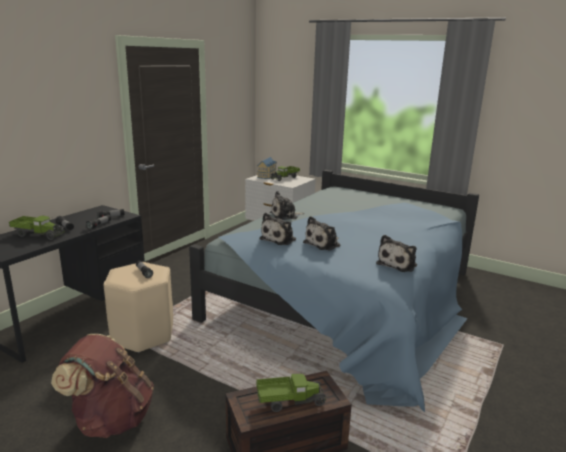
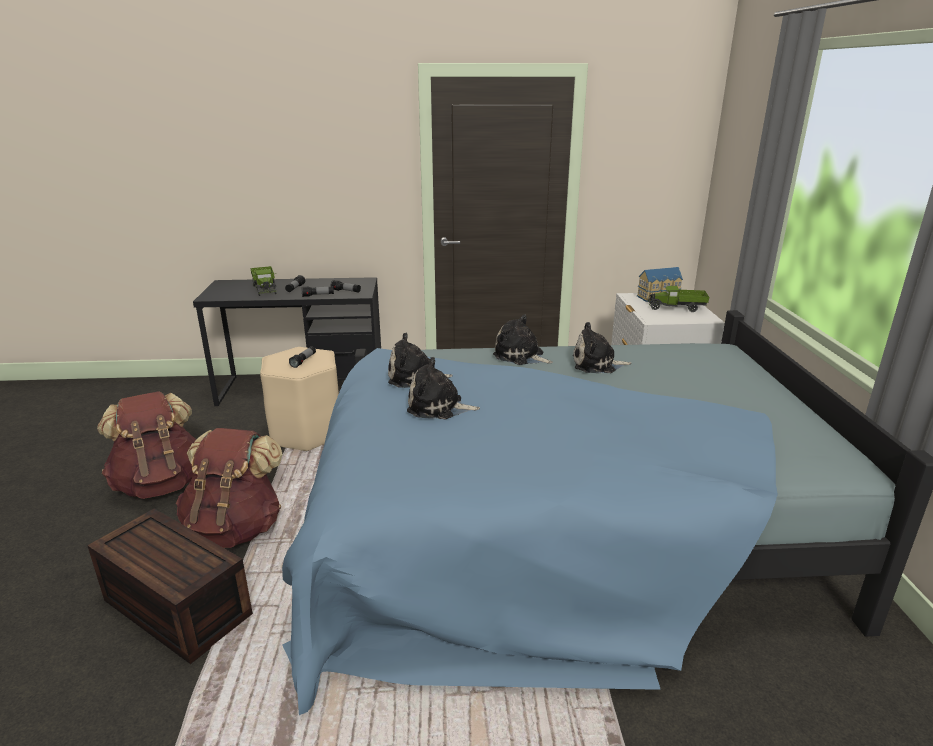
camera: 55 degrees right, 5 degrees up
toy truck [256,373,326,412] -> none
plush toy [376,235,417,272] -> plush toy moved to [573,322,632,373]
none -> brown backpack [176,428,283,548]

